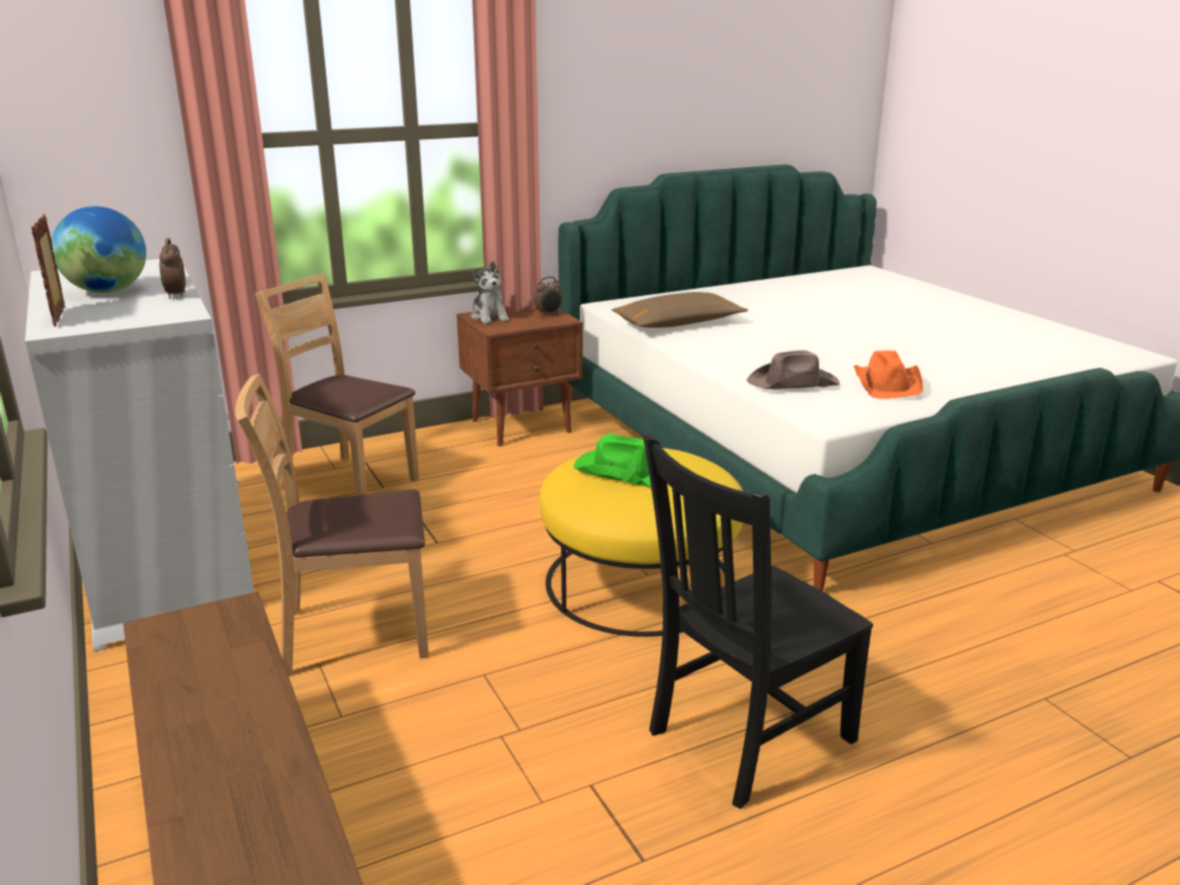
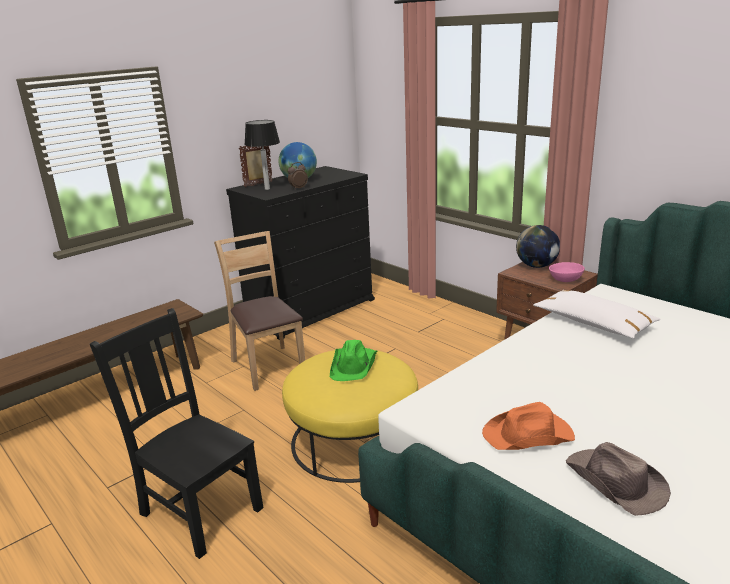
camera: 75 degrees right, 0 degrees up
white dresser [25,259,254,652] -> black dresser [226,166,375,340]
brown chair [255,274,419,495] -> none
plush toy [471,261,509,324] -> globe [516,225,560,268]
alarm clock [534,277,563,317] -> pink bowl [549,262,585,282]
brown pillow [612,292,748,328] -> white pillow [533,290,661,339]
brown hat [747,350,840,389] -> brown hat moved to [566,442,671,516]
none -> table lamp [244,120,280,190]

